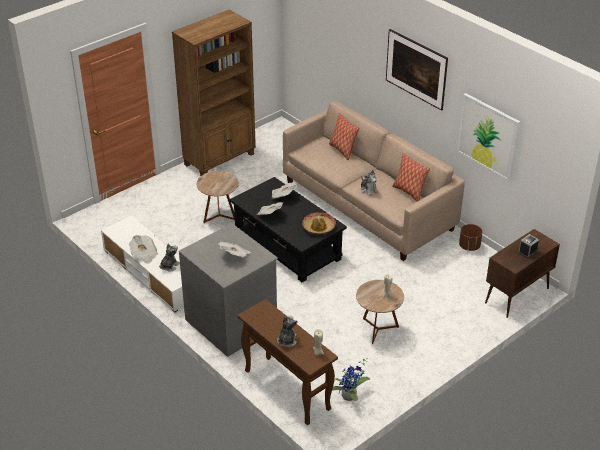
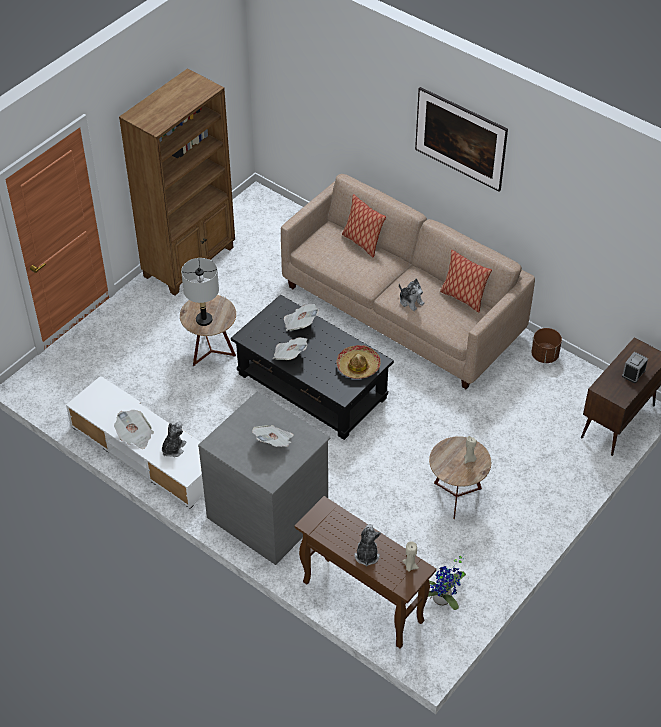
camera: 10 degrees left, 10 degrees up
picture [457,93,520,181] -> none
none -> grey table lamp [181,258,219,326]

